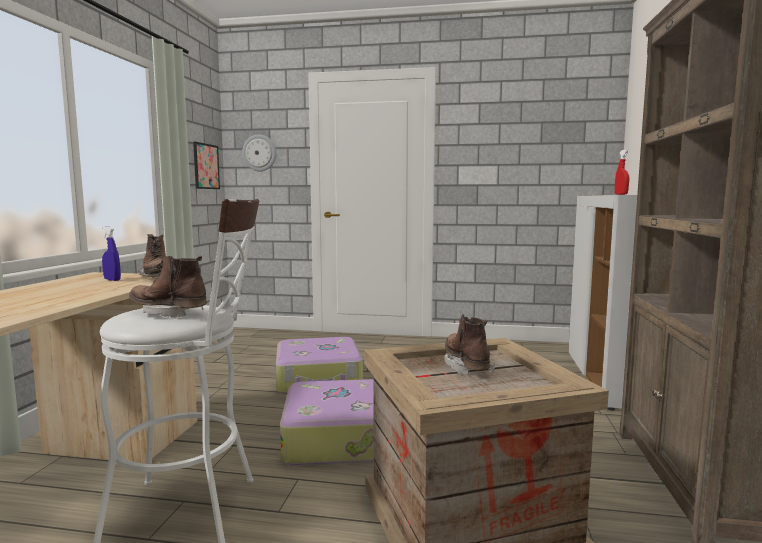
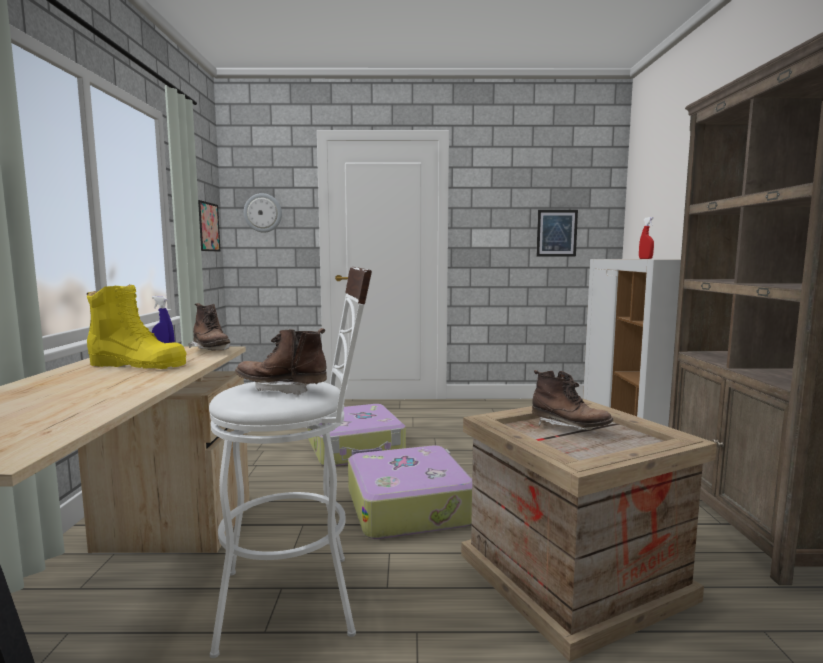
camera: 10 degrees left, 0 degrees up
brown boot [445,314,495,375] -> brown boot turned 150 degrees clockwise [532,370,614,431]
none -> yellow boot [87,284,187,369]
none -> picture [536,210,578,256]

